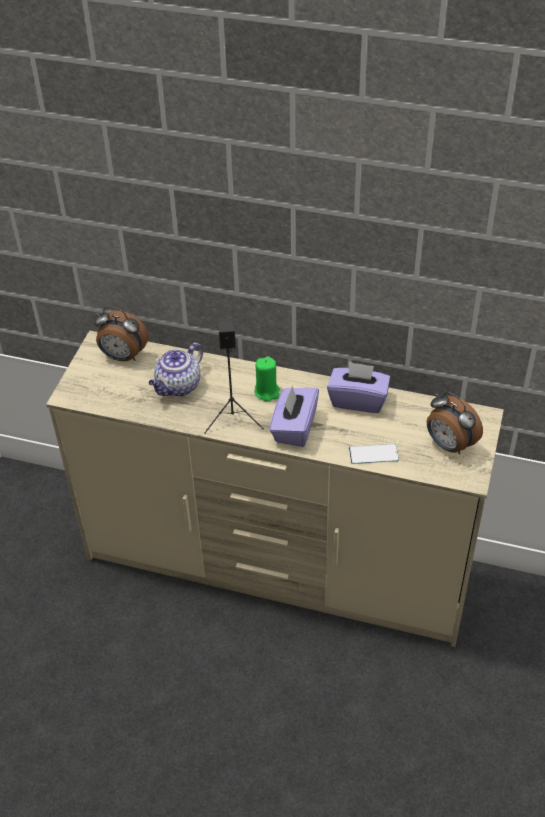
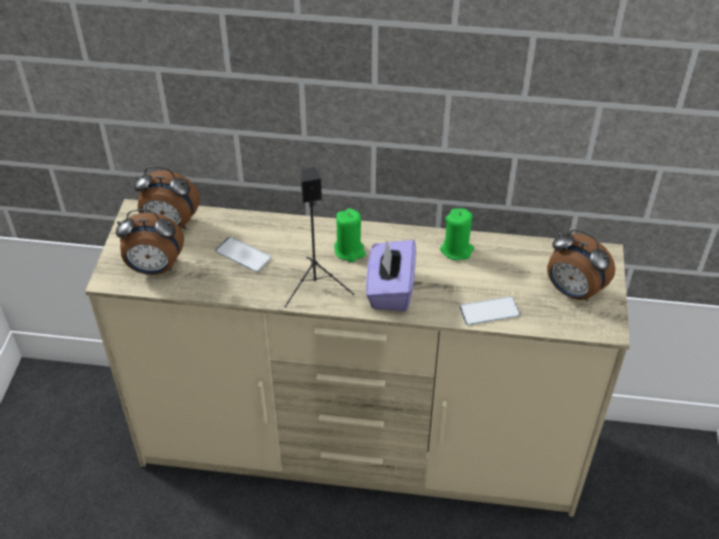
camera: 10 degrees left, 0 degrees up
teapot [149,343,203,396] -> phone [215,237,271,272]
purple tissue box [327,362,390,413] -> green candle [440,209,474,260]
none -> alarm clock [116,209,184,275]

